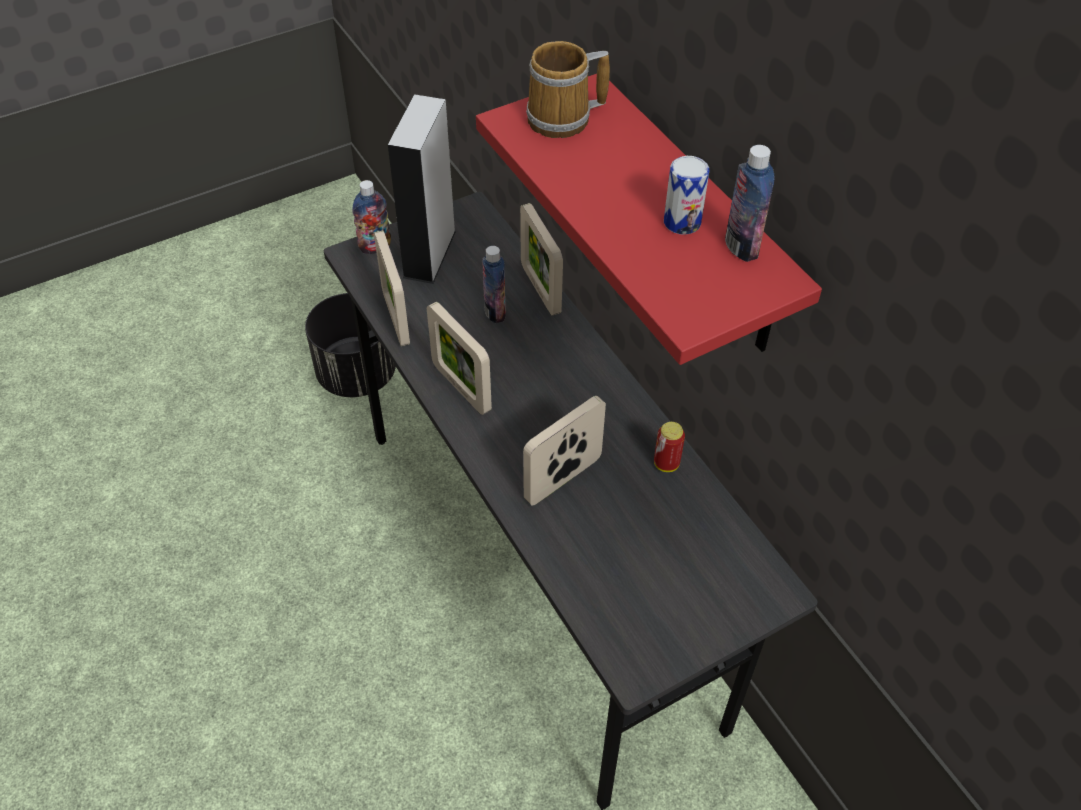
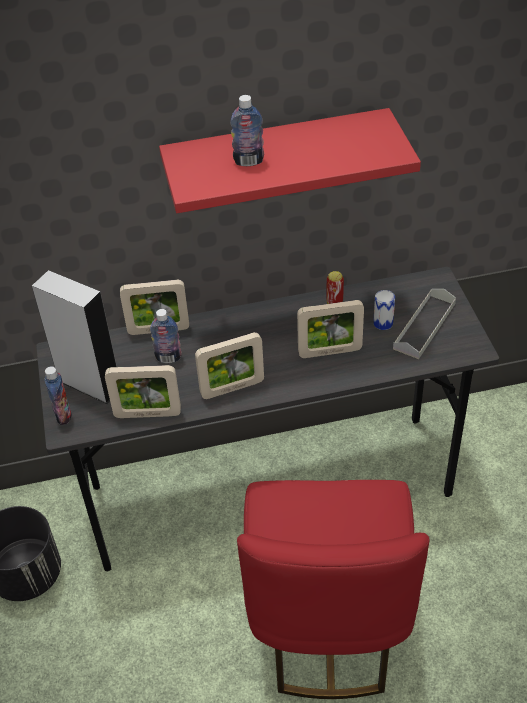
camera: 70 degrees left, 5 degrees down
picture frame [523,396,606,505] -> picture frame turned 75 degrees counterclockwise [297,300,364,358]
mug [526,41,610,138] -> none
can [664,156,709,235] -> can moved to [373,290,395,330]
bottle [725,145,775,262] -> bottle moved to [230,95,264,166]
none -> red chair [237,480,429,699]
none -> grey tray [393,289,456,359]

